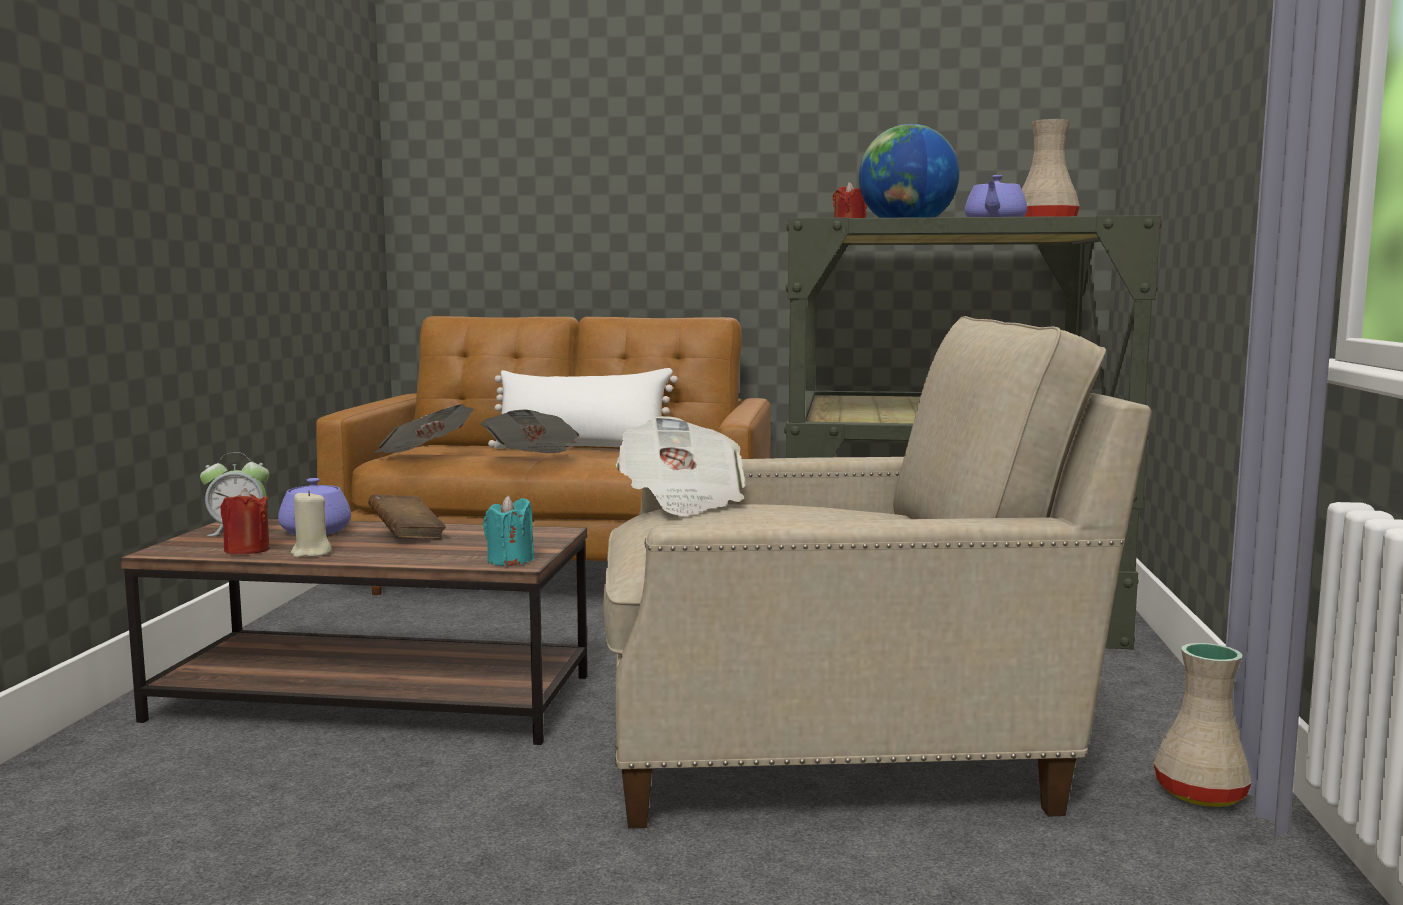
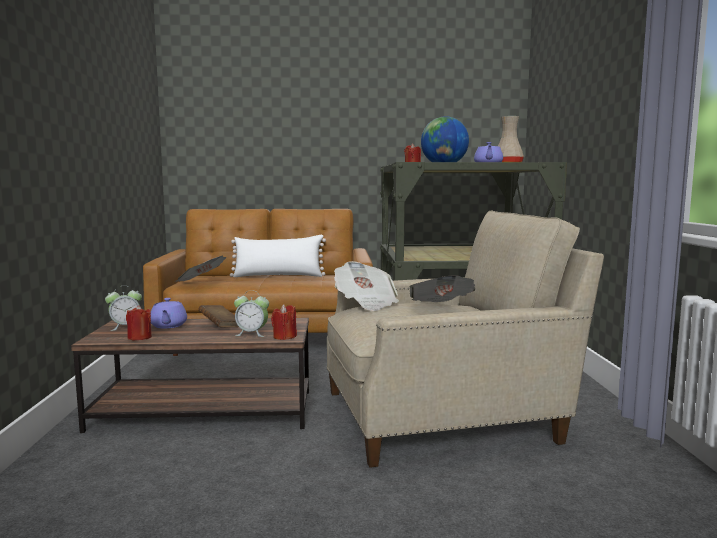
camera: 10 degrees left, 0 degrees up
beige candle [291,490,332,558] -> none
newspaper [481,410,579,453] -> newspaper moved to [410,275,476,302]
turquoise candle [483,495,534,566] -> red candle [271,304,297,340]
beige vase [1154,643,1252,807] -> none
none -> alarm clock [234,290,269,337]

